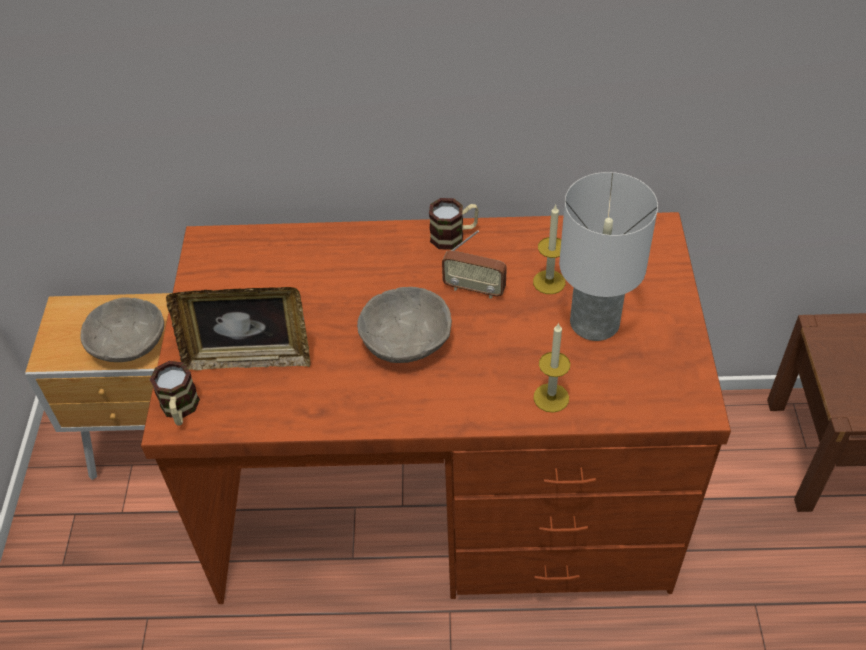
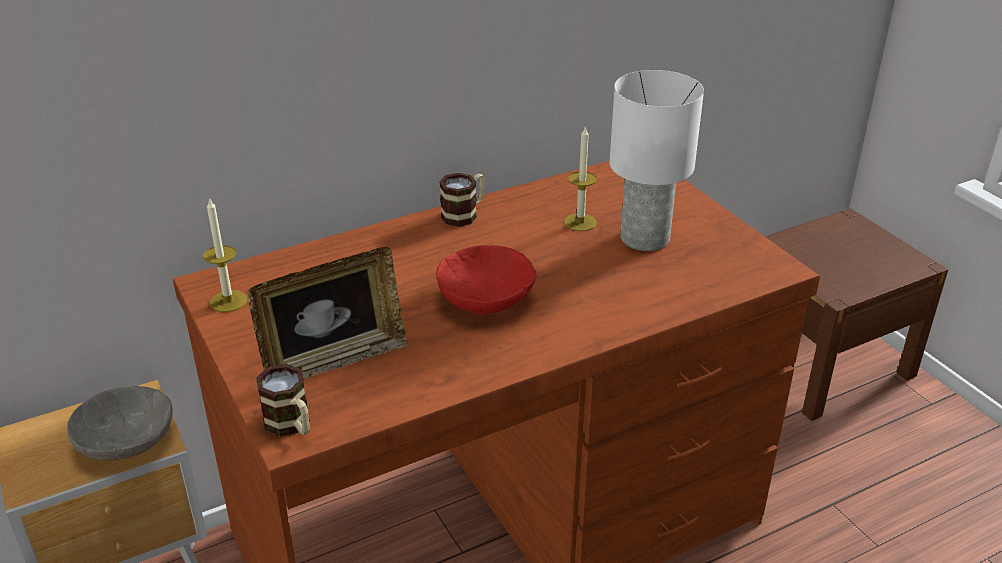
camera: 30 degrees left, 15 degrees down
grey bowl [357,287,452,363] -> red bowl [436,245,537,314]
radio [442,230,507,299] -> none
candle [533,322,570,413] -> candle moved to [203,197,247,312]

